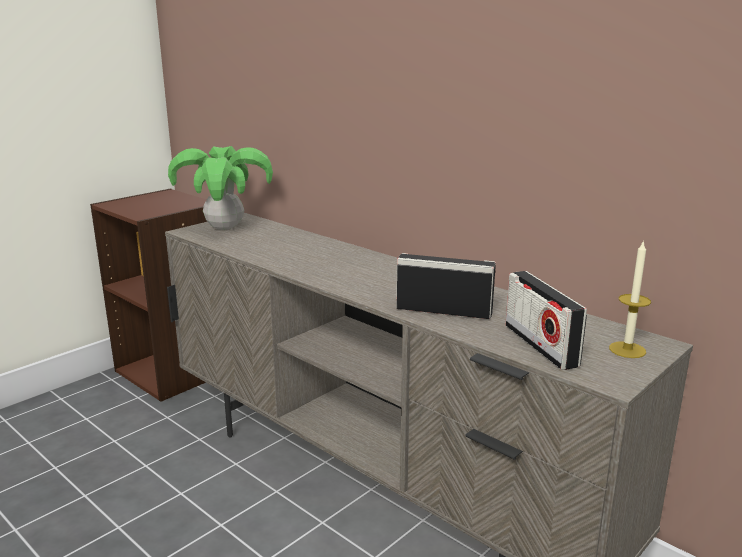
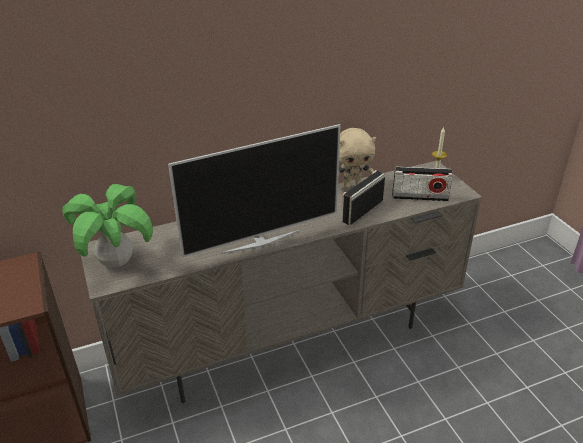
camera: 65 degrees left, 15 degrees up
none -> television [168,124,341,257]
none -> beige plush toy [338,128,376,189]

